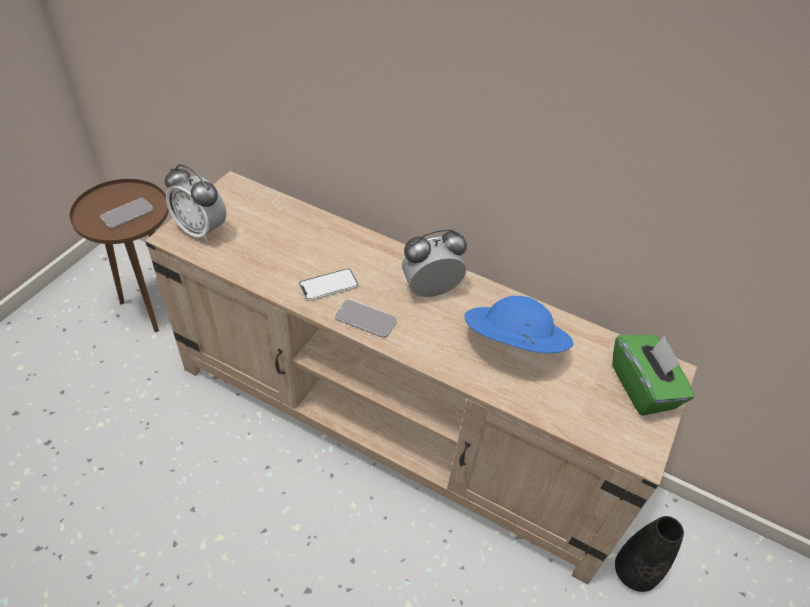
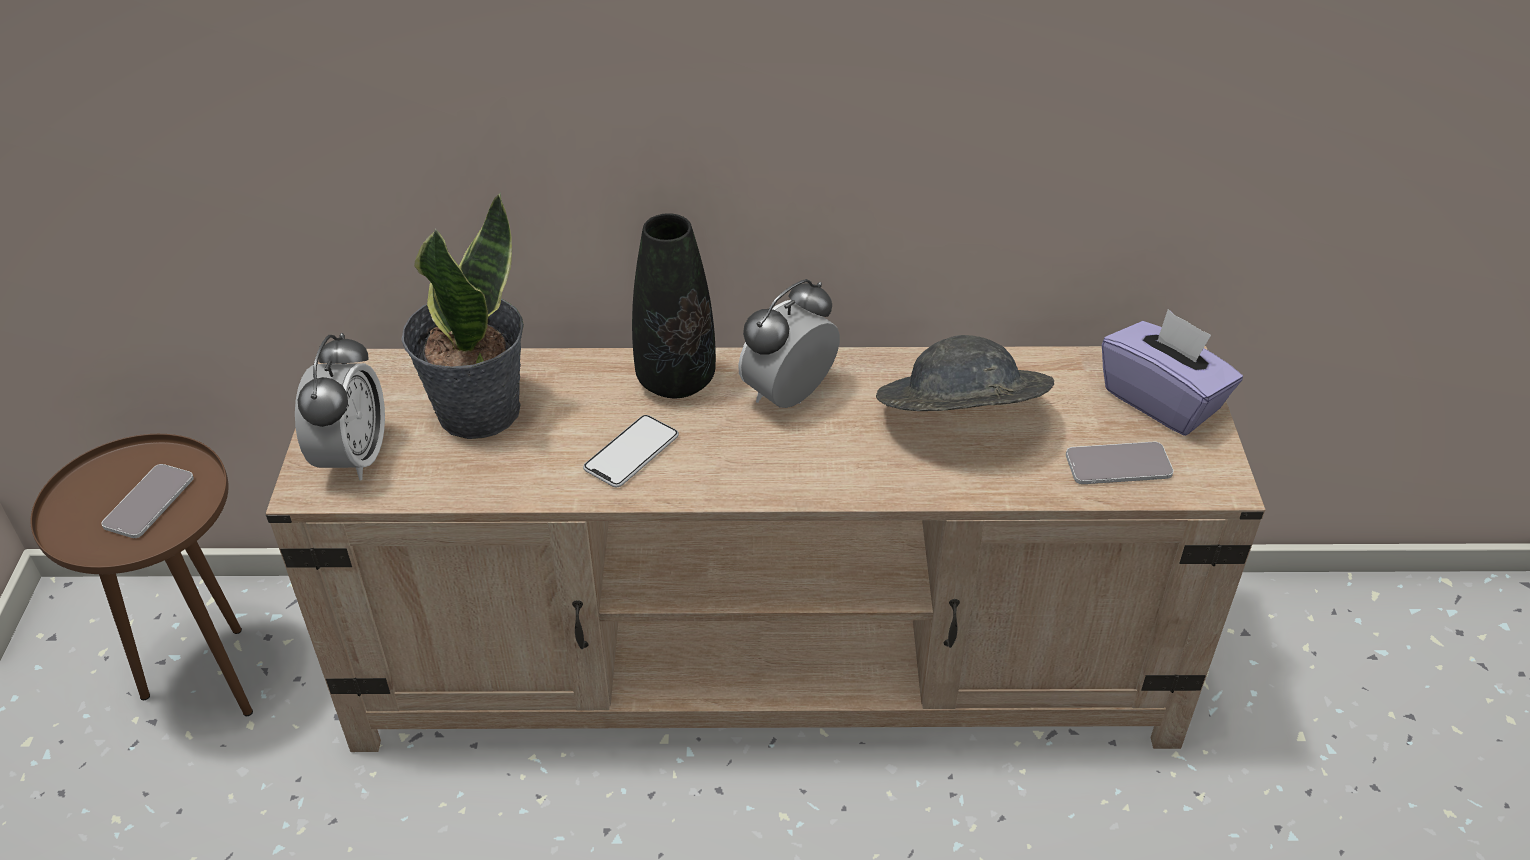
camera: 25 degrees left, 5 degrees down
alarm clock [165,164,226,242] -> alarm clock turned 90 degrees counterclockwise [295,333,385,480]
phone [335,299,397,338] -> phone moved to [1066,442,1173,484]
blue hat [464,296,573,354] -> grey hat [876,335,1054,411]
green tissue box [612,335,694,416] -> purple tissue box [1102,309,1243,436]
black vase [615,516,684,592] -> black vase moved to [632,213,716,398]
none -> potted plant [401,192,524,439]

